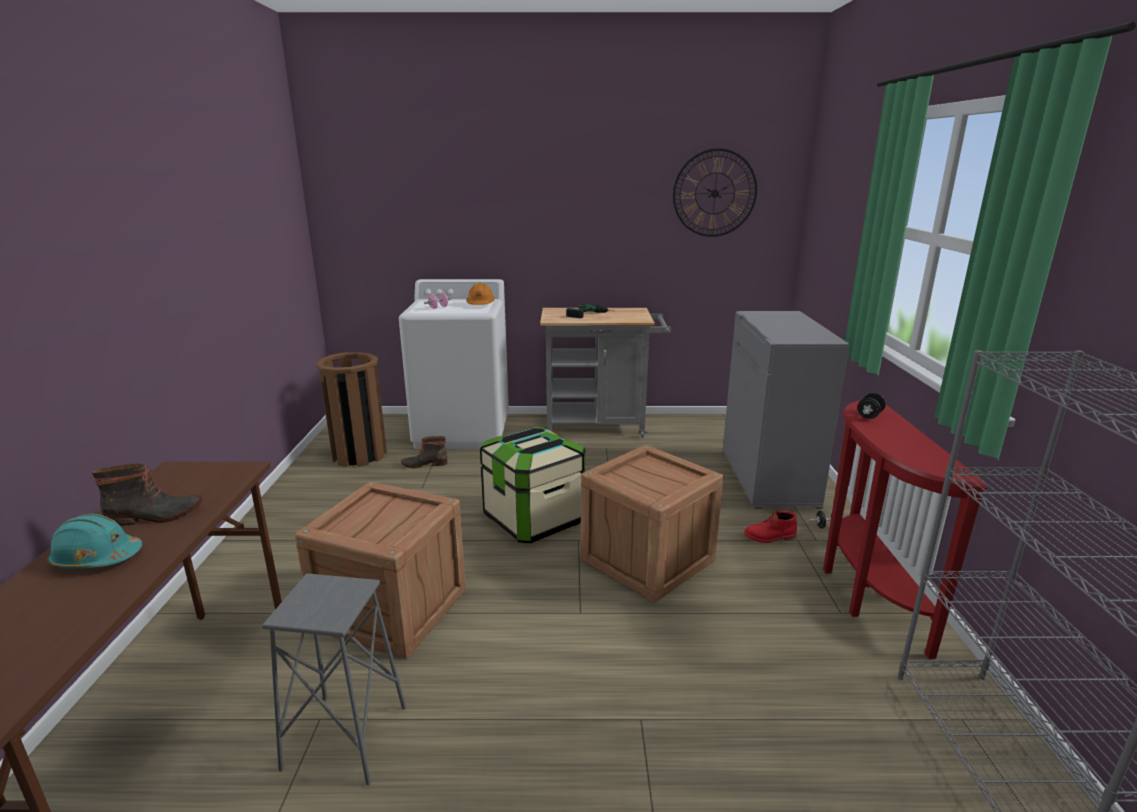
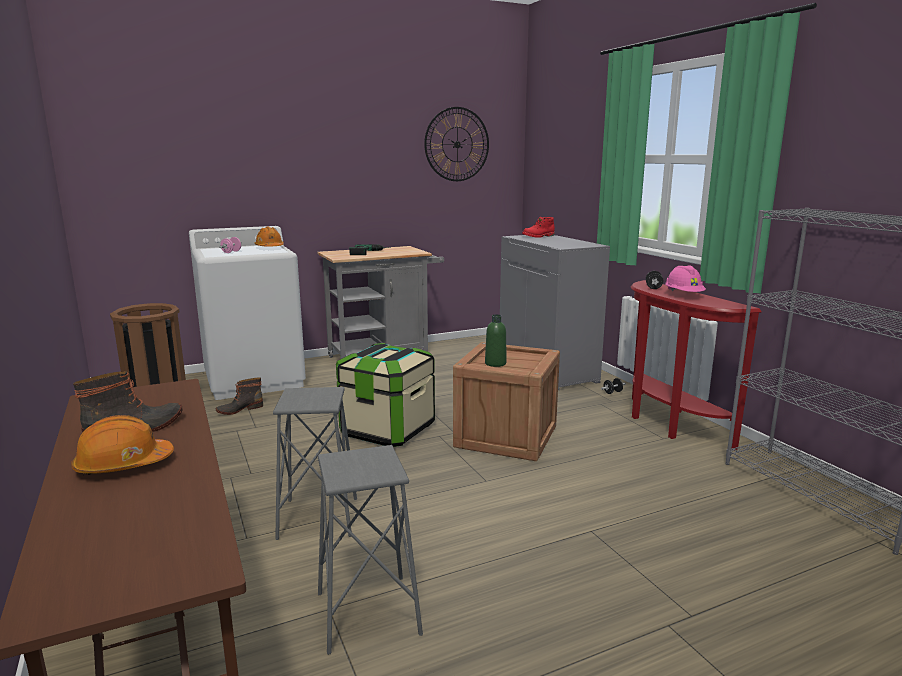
camera: 25 degrees left, 5 degrees down
turquoise hard hat [47,514,142,569] -> orange hard hat [71,415,174,475]
crate [295,482,466,659] -> grey stool [273,387,357,540]
red boot [744,511,797,543] -> red boot moved to [522,217,555,238]
none -> green bottle [485,314,507,367]
none -> pink hard hat [665,265,706,292]

